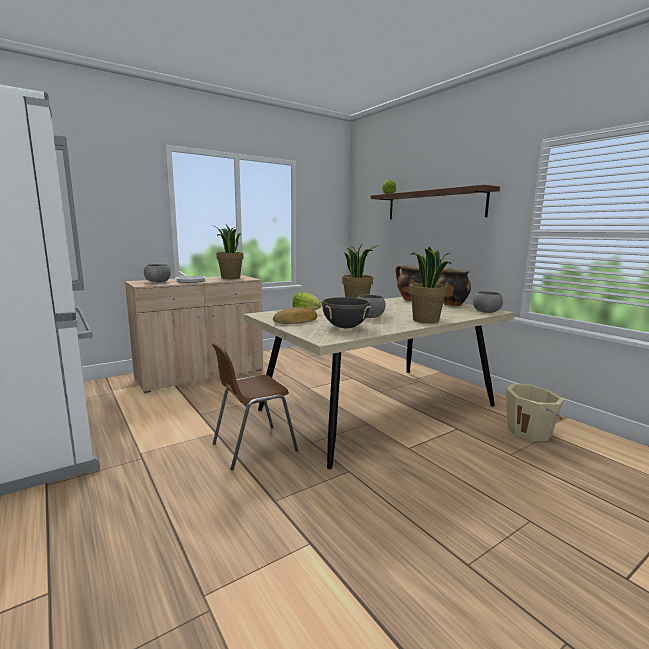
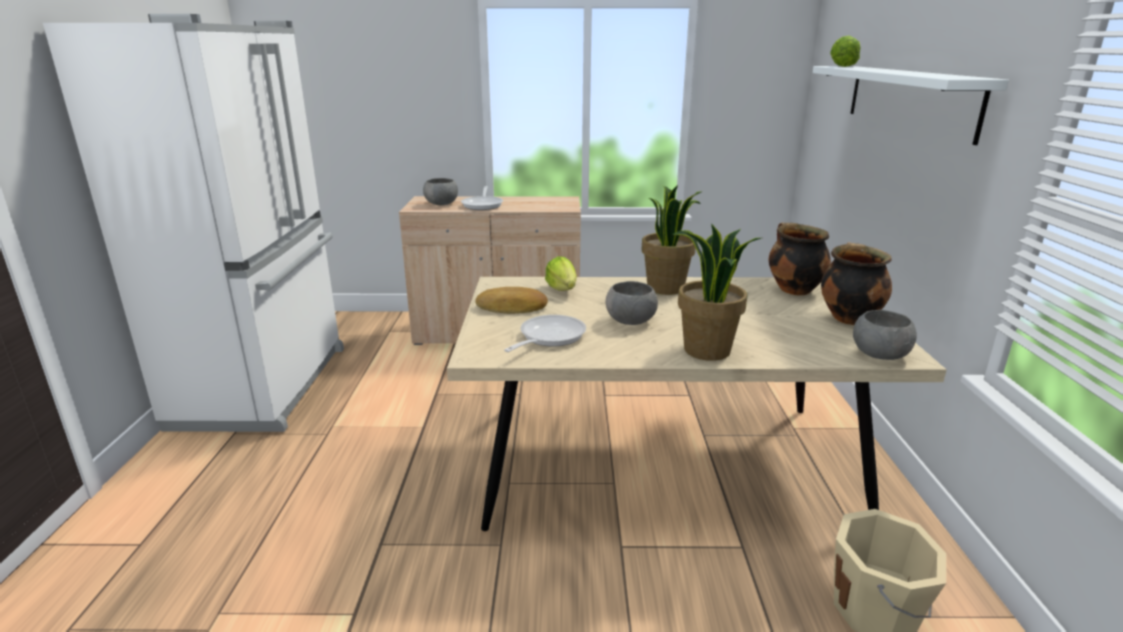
camera: 35 degrees right, 10 degrees up
brown chair [212,343,298,470] -> none
potted plant [213,225,243,279] -> none
black cooking pot [322,297,371,328] -> frying pan [504,315,586,352]
brown shelf [371,185,500,219] -> white shelf [813,66,1009,145]

